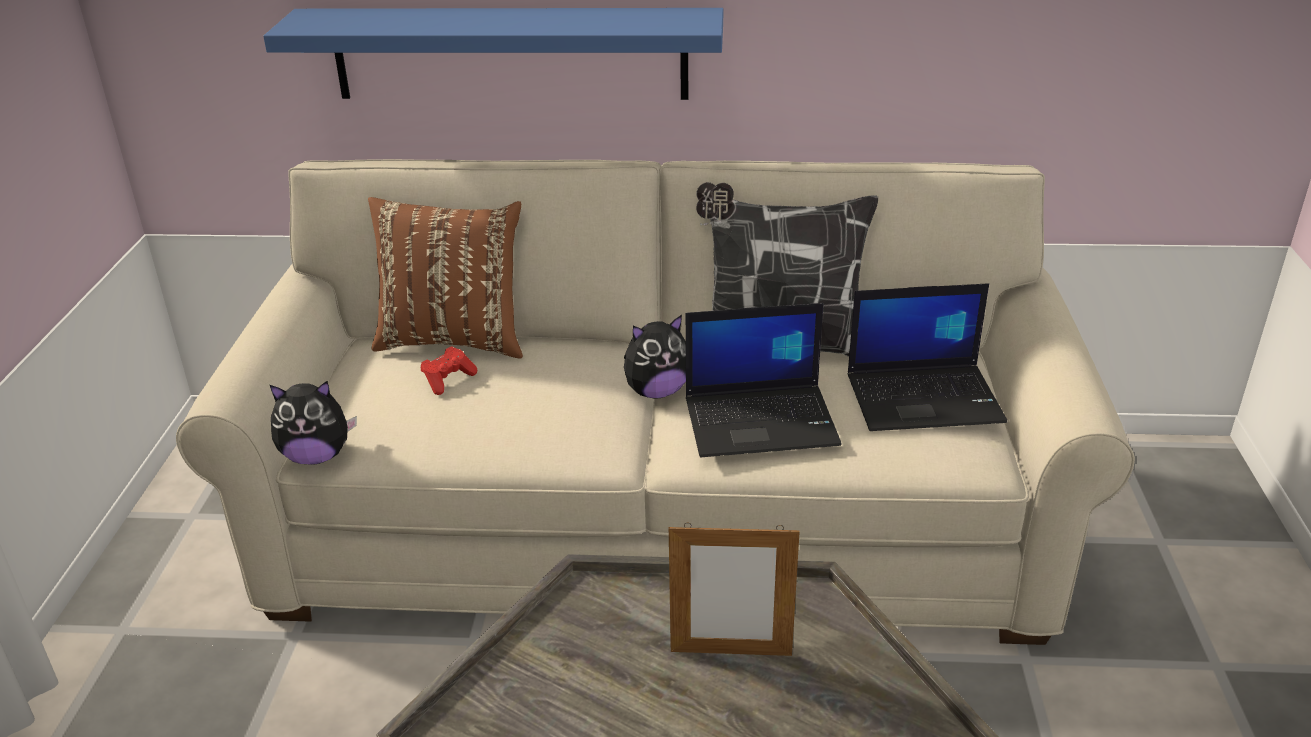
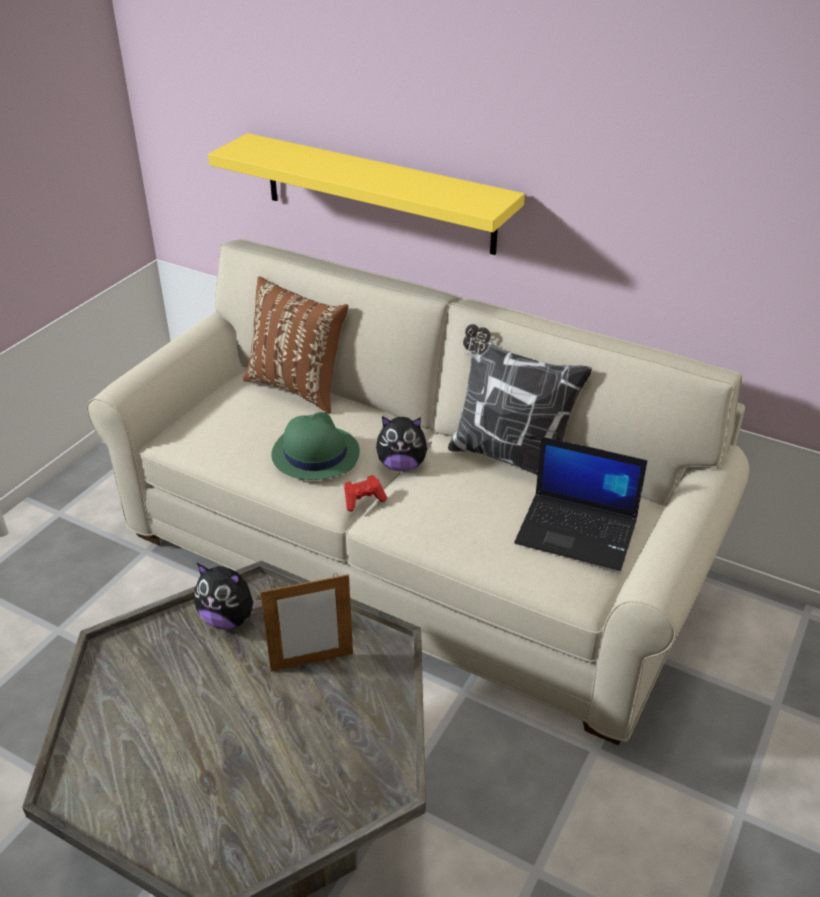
camera: 25 degrees right, 5 degrees up
blue shelf [263,8,723,100] -> yellow shelf [208,133,525,255]
plush toy [270,381,357,465] -> plush toy moved to [194,563,262,629]
red game controller [421,346,477,395] -> red game controller moved to [344,475,387,511]
picture frame [669,523,800,656] -> picture frame turned 45 degrees counterclockwise [260,574,353,672]
laptop [686,303,842,457] -> none
none -> green hat [271,412,360,480]

